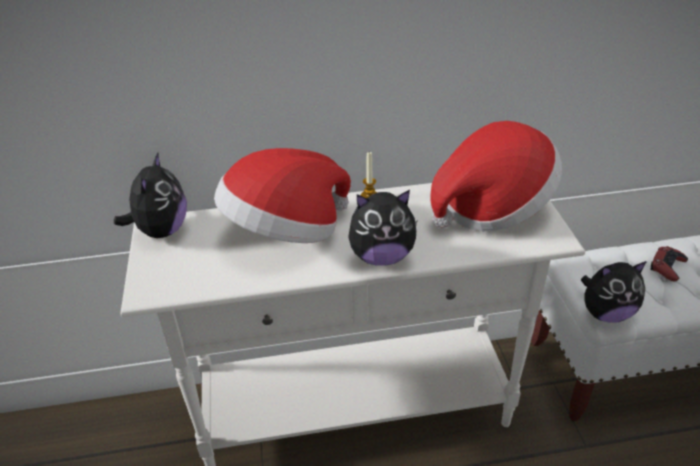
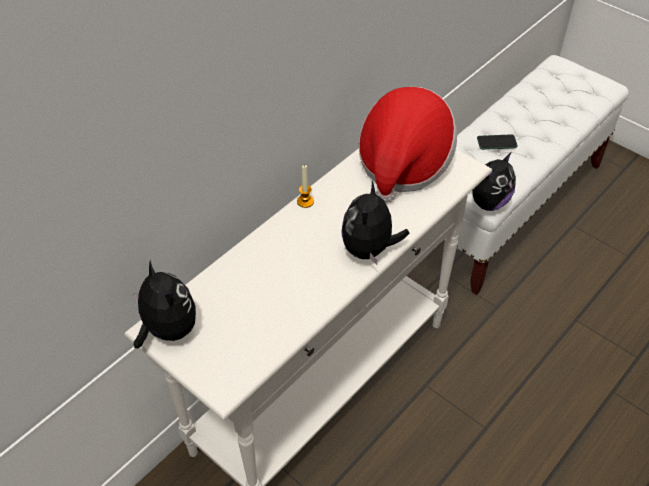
camera: 40 degrees left, 10 degrees up
hat [214,148,351,243] -> none
plush toy [348,190,418,266] -> plush toy turned 150 degrees clockwise [341,181,410,265]
red game controller [650,246,688,282] -> phone [477,134,518,150]

